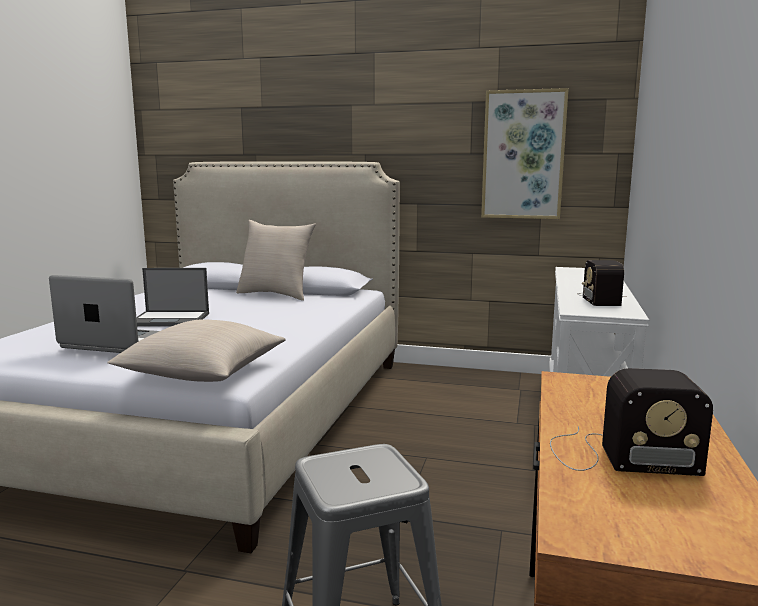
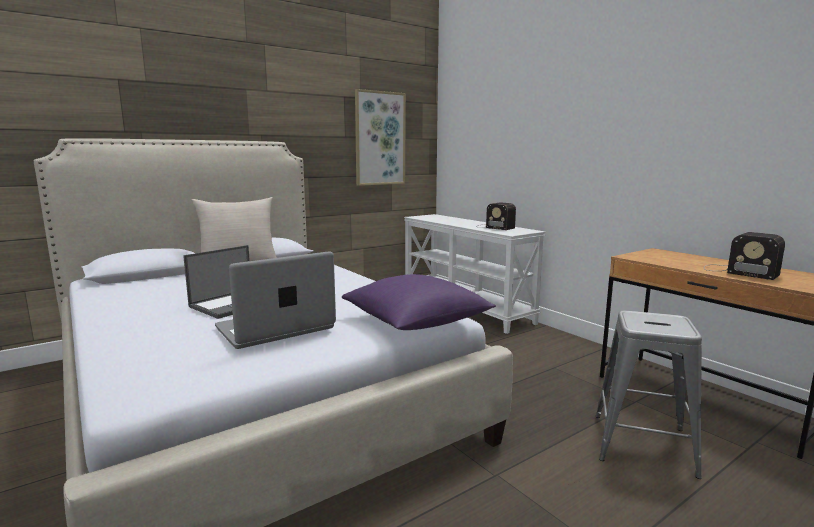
camera: 50 degrees left, 0 degrees up
beige pillow [107,319,286,382] -> purple pillow [342,274,496,330]
radio [550,368,713,476] -> radio turned 90 degrees clockwise [704,232,785,280]

